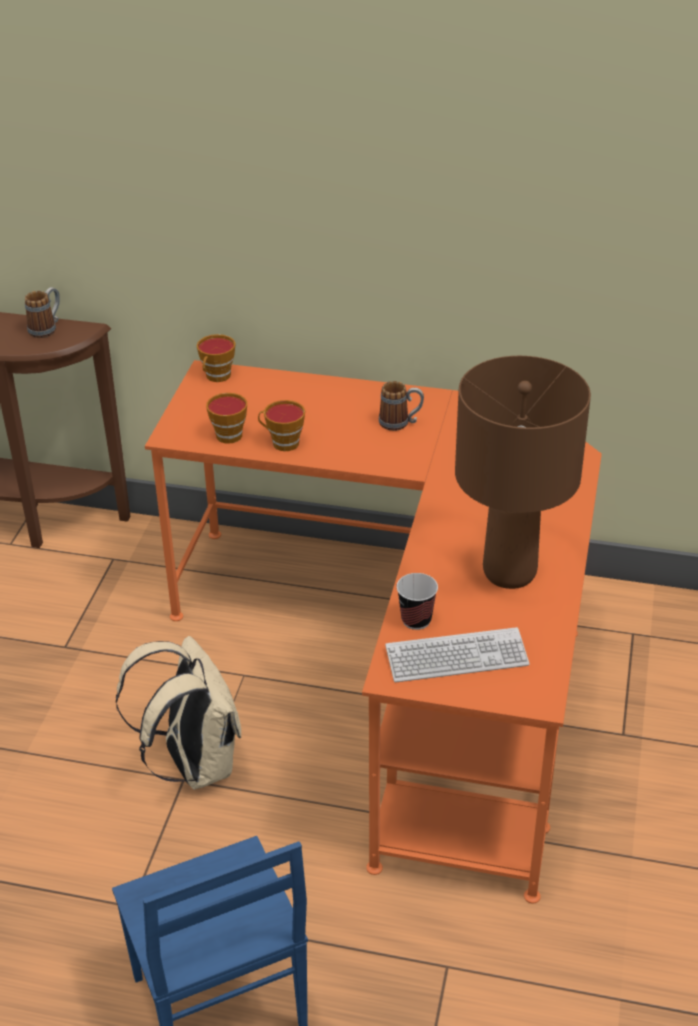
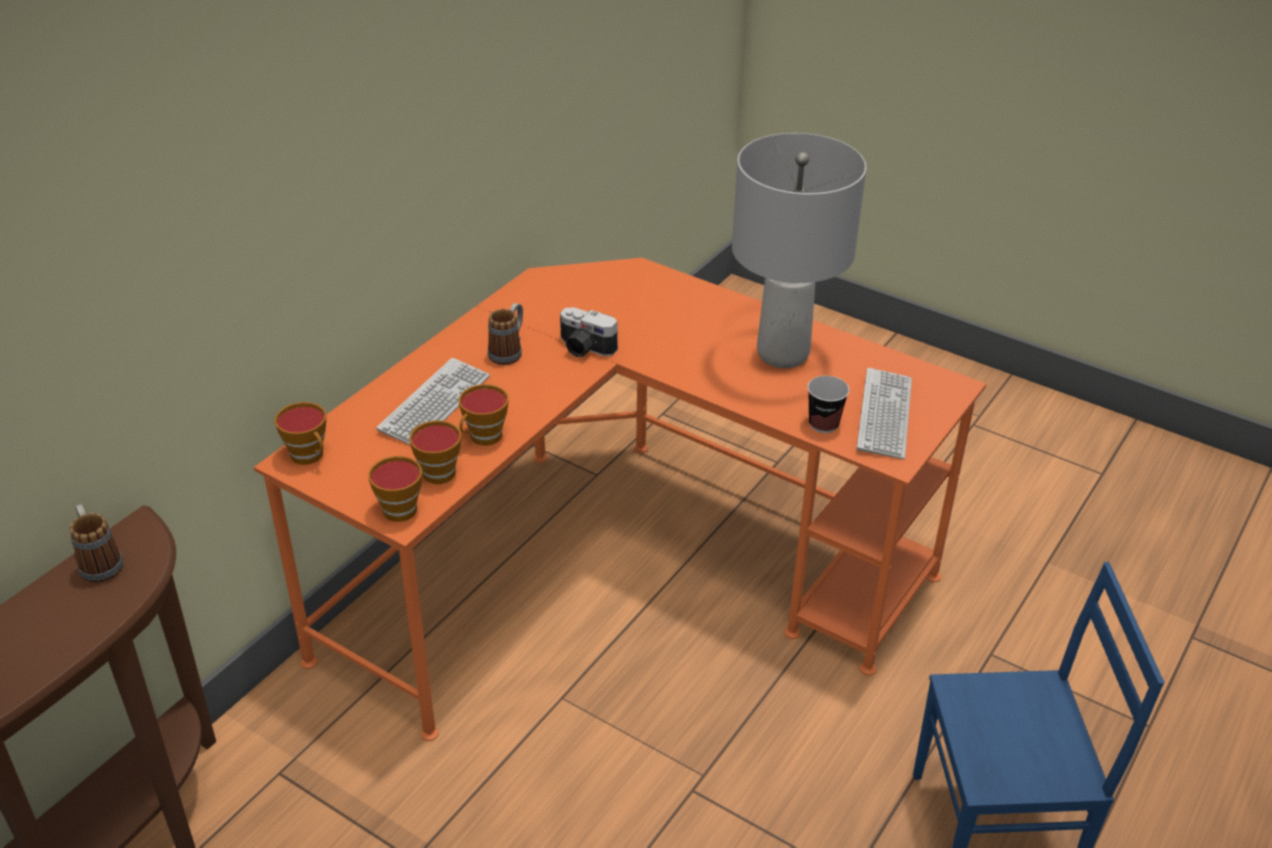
camera: 70 degrees left, 0 degrees up
beige backpack [116,636,241,790] -> none
brown table lamp [455,356,591,589] -> grey table lamp [732,133,867,368]
none -> cup [368,456,422,522]
none -> keyboard [376,358,490,445]
none -> camera [560,307,618,357]

